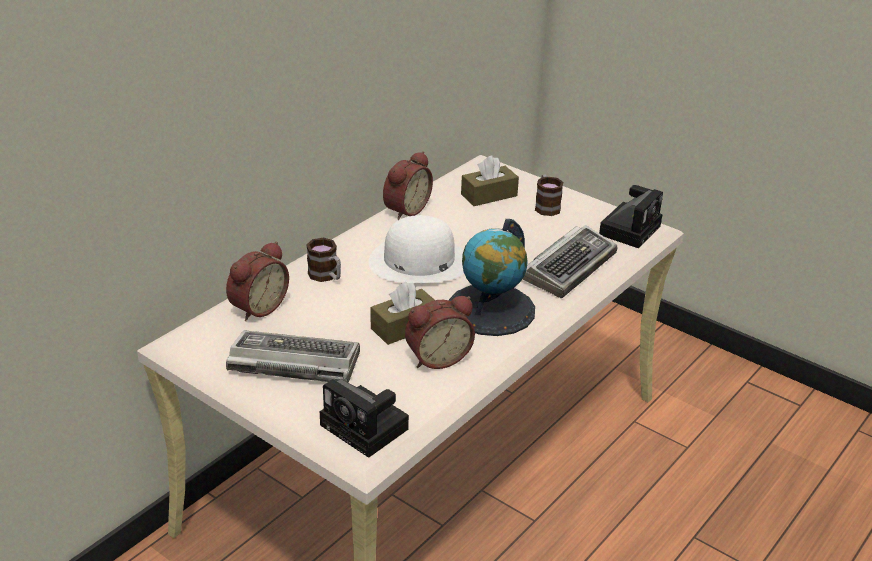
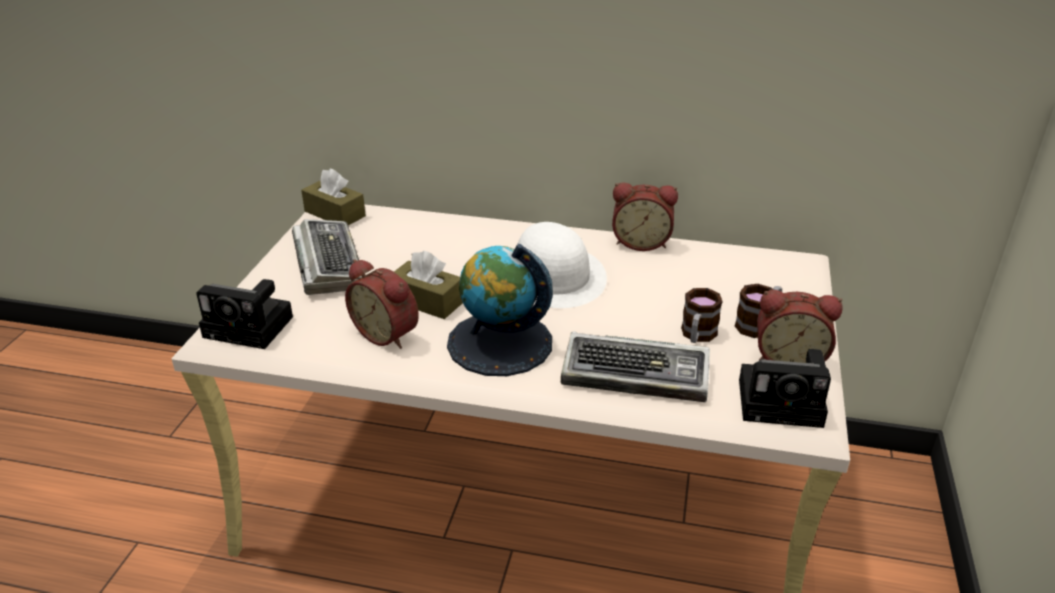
camera: 65 degrees right, 0 degrees up
alarm clock [226,242,289,321] -> alarm clock moved to [757,290,843,363]
mug [306,238,341,282] -> mug moved to [681,288,723,343]
camera [320,379,409,458] -> camera turned 90 degrees counterclockwise [196,279,293,349]
brown tissue box [461,155,519,206] -> brown tissue box moved to [301,168,366,225]

